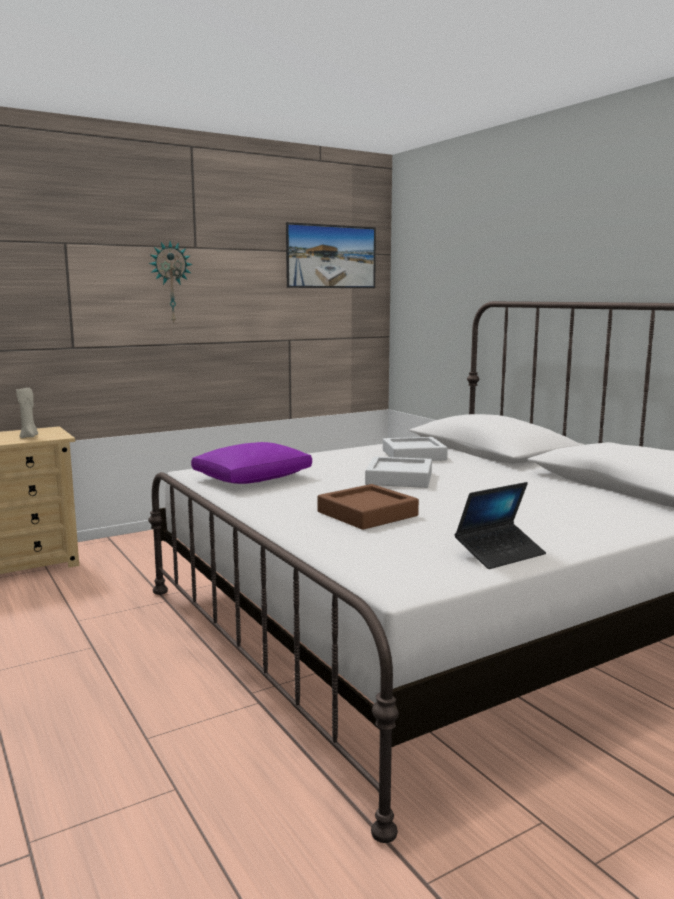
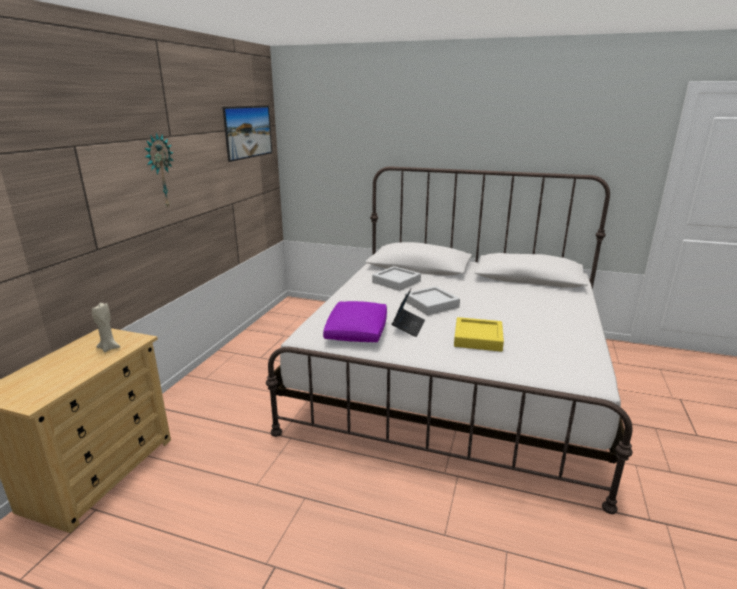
camera: 40 degrees left, 10 degrees up
brown tray [317,484,419,530] -> yellow tray [454,317,504,352]
laptop [455,482,546,569] -> laptop moved to [392,288,425,337]

